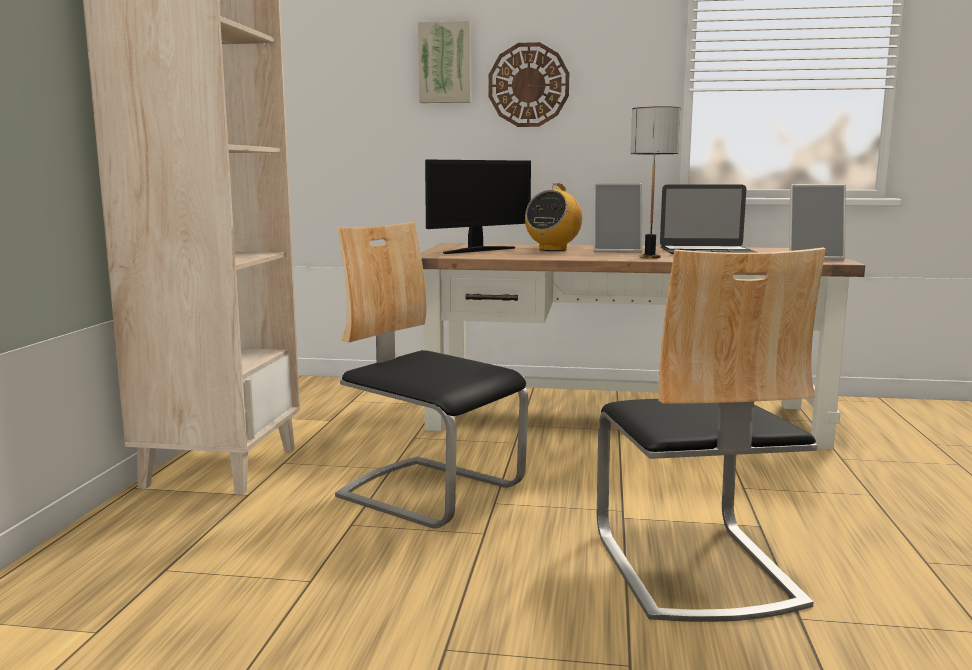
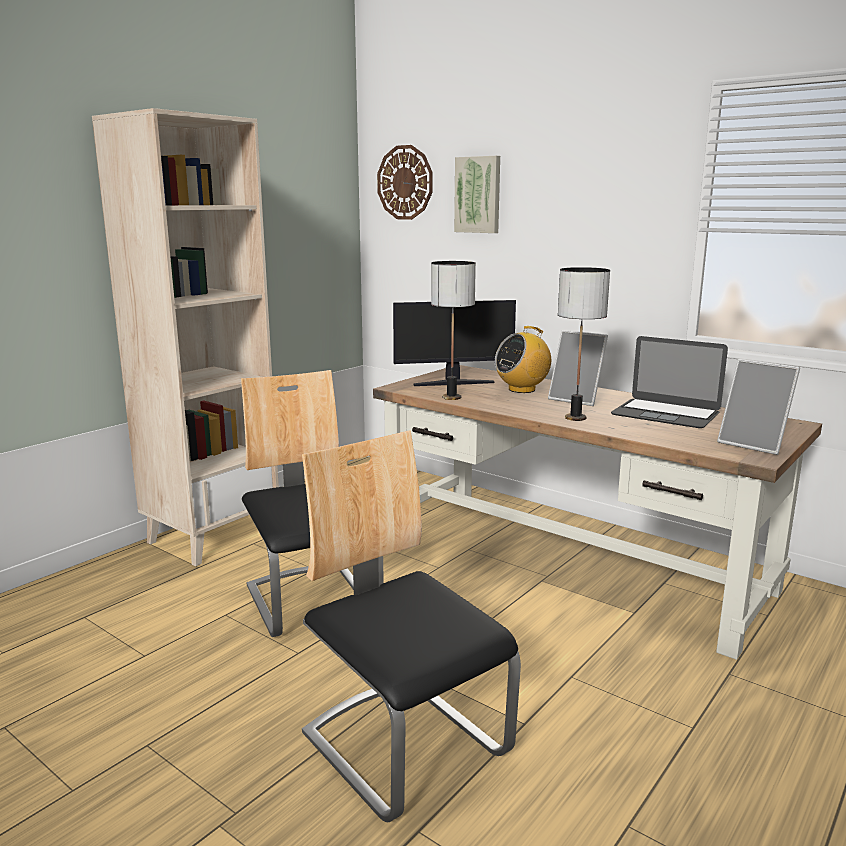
camera: 30 degrees right, 5 degrees up
wall clock [489,42,569,127] -> wall clock moved to [377,145,433,220]
chair [597,248,826,622] -> chair turned 120 degrees clockwise [302,430,521,822]
none -> table lamp [431,261,476,400]

